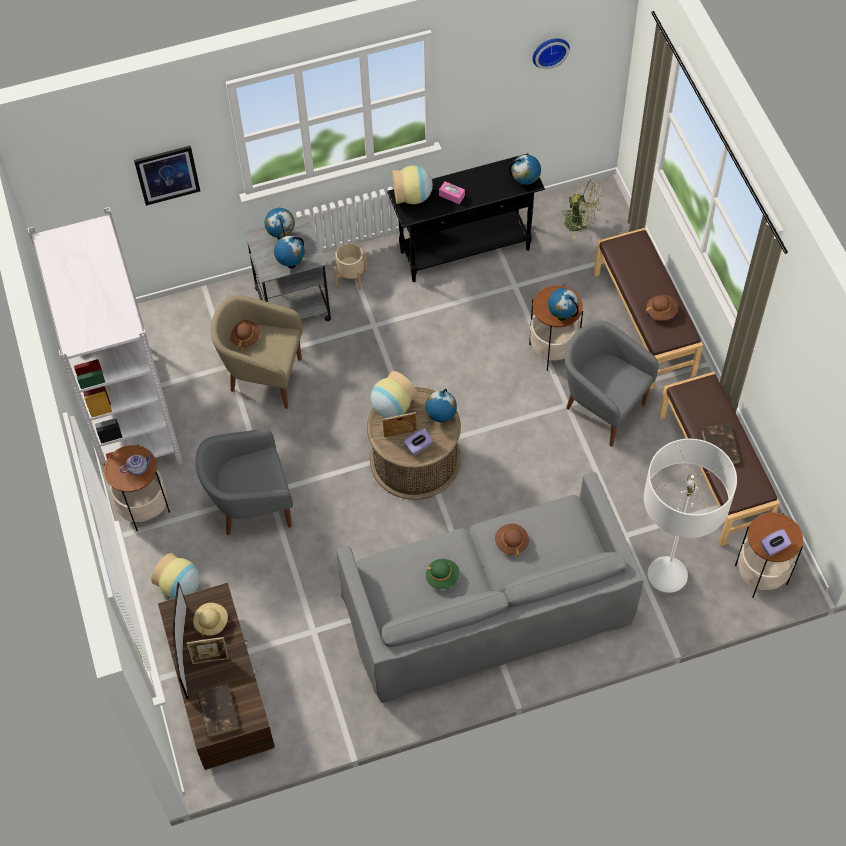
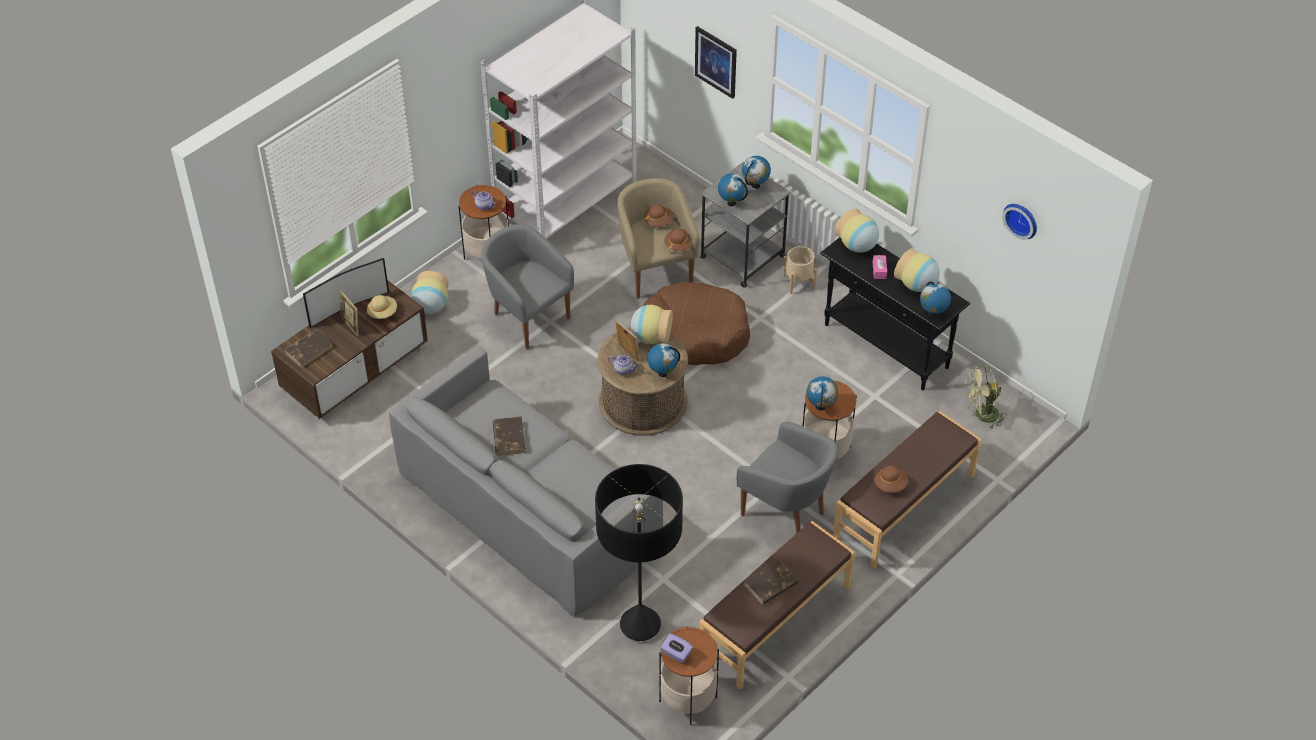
camera: 60 degrees right, 10 degrees down
purple tissue box [404,428,433,456] -> teapot [608,355,639,375]
green hat [426,559,460,589] -> brown book [493,416,525,456]
brown hat [495,524,529,557] -> brown hat moved to [664,228,693,253]
green fan [562,179,603,239] -> green fan turned 75 degrees clockwise [965,365,1007,429]
grey armchair [565,321,659,447] -> grey armchair turned 120 degrees clockwise [737,421,838,533]
white floor lamp [644,439,737,593] -> black floor lamp [595,464,683,641]
none -> brown dog bed [643,282,750,365]
none -> vase [894,248,940,292]

